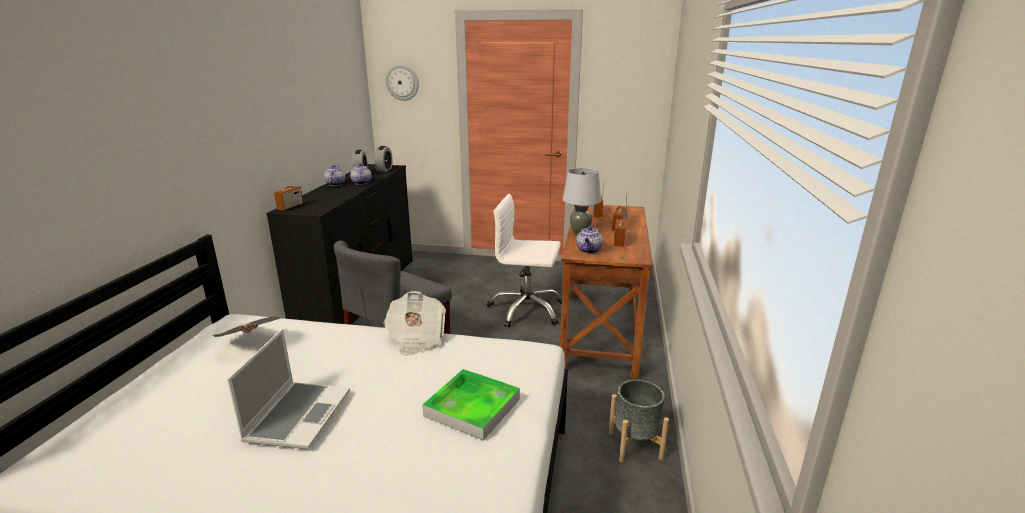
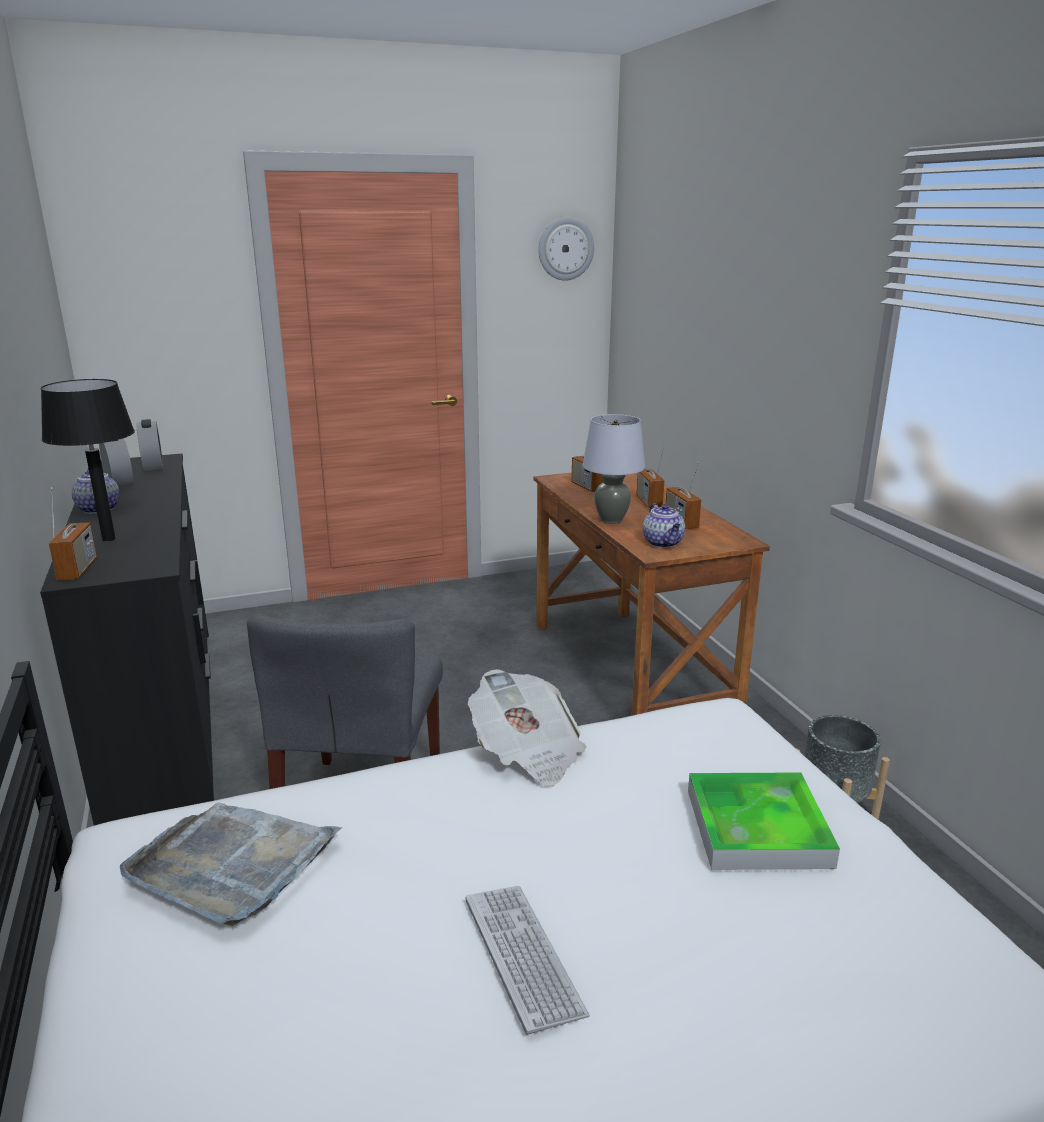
camera: 30 degrees left, 0 degrees up
newspaper [213,316,280,337] -> grey tray [120,803,342,926]
laptop [227,329,350,449] -> keyboard [465,886,590,1035]
teapot [350,163,371,185] -> none
wall clock [386,64,419,101] -> wall clock moved to [538,217,594,281]
white office chair [487,194,562,328] -> none
none -> black table lamp [41,379,135,541]

